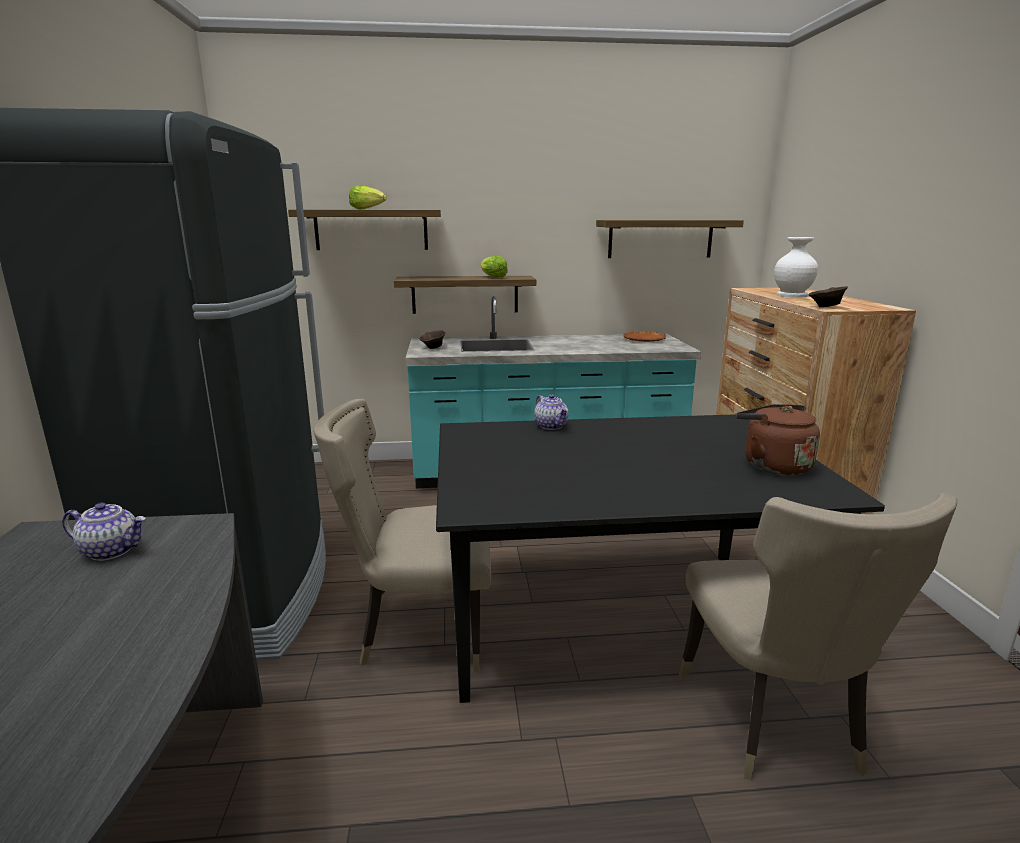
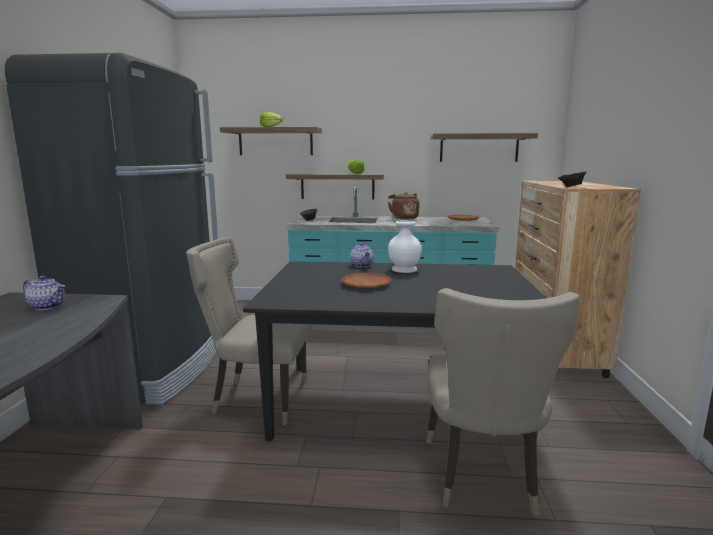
camera: 10 degrees right, 5 degrees down
brown kettle [736,404,820,475] -> brown kettle moved to [388,192,419,220]
white vase [774,237,818,297] -> white vase moved to [388,221,422,273]
none -> brown plate [342,273,392,288]

